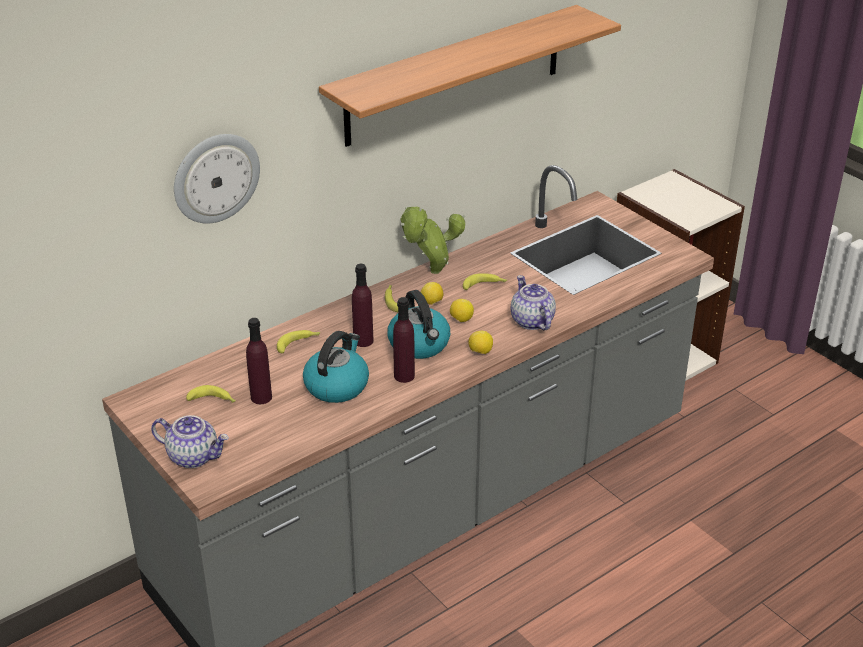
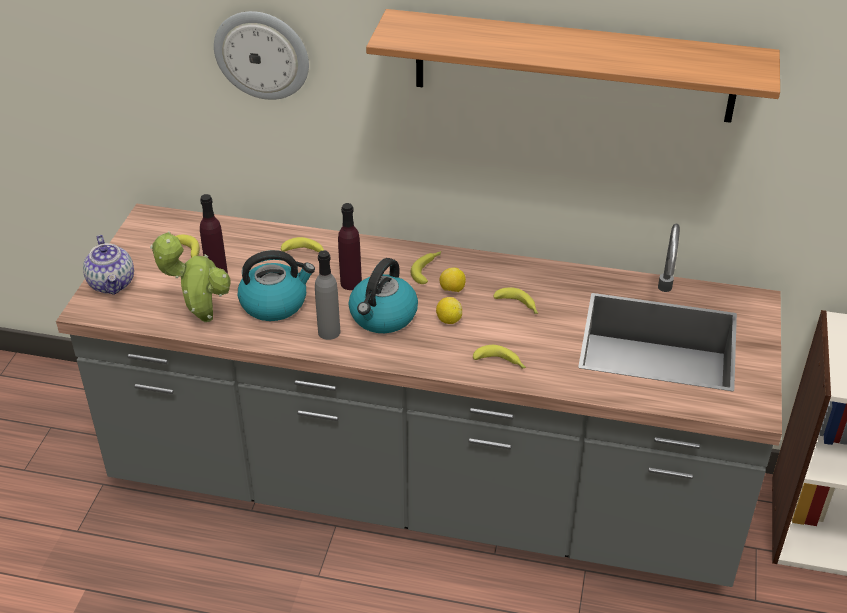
camera: 50 degrees right, 5 degrees up
purple bottle [393,297,415,383] -> grey bottle [315,250,340,340]
potted plant [401,207,465,274] -> potted plant moved to [150,231,231,322]
lemon [468,331,493,354] -> none
teapot [511,275,556,331] -> banana [473,345,526,369]

